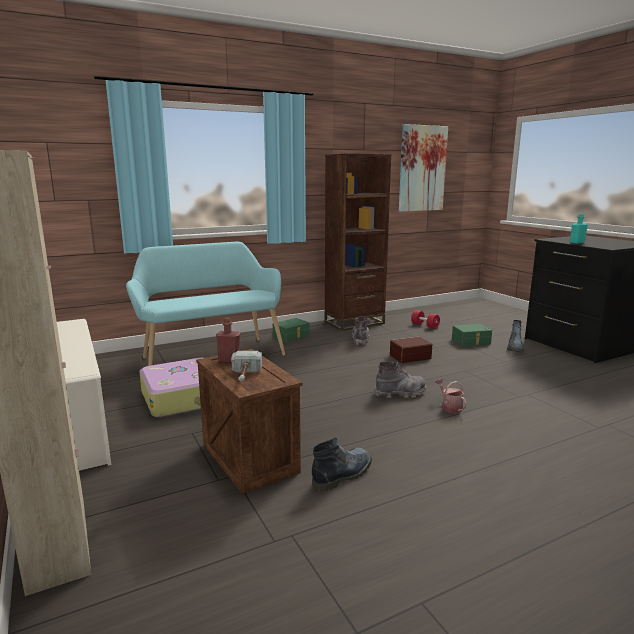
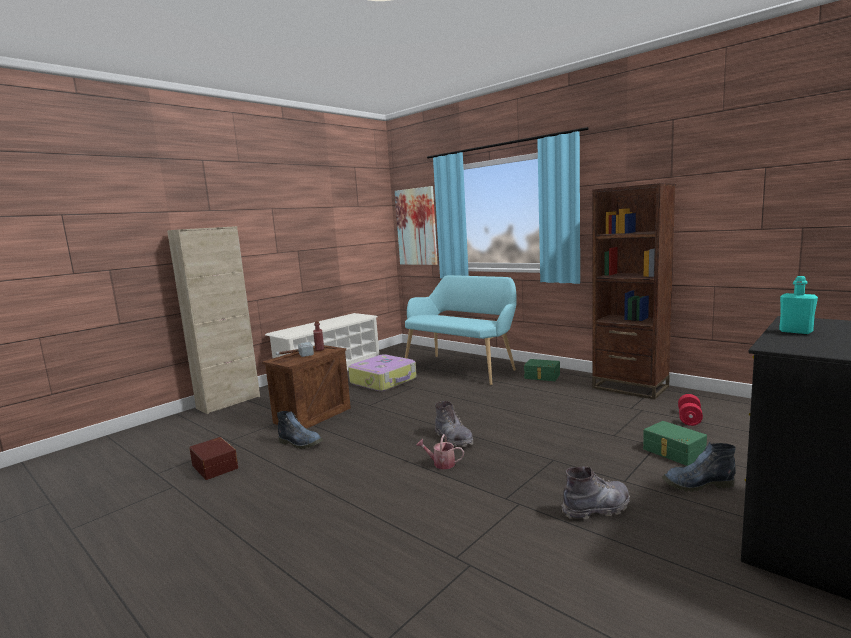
camera: 70 degrees right, 5 degrees down
grey boot [352,316,370,345] -> grey boot moved to [561,466,630,520]
brown storage box [390,337,432,363] -> brown storage box moved to [189,437,238,480]
picture [399,124,448,212] -> picture moved to [395,186,438,265]
watering can [435,379,467,413] -> watering can turned 120 degrees counterclockwise [416,434,464,469]

